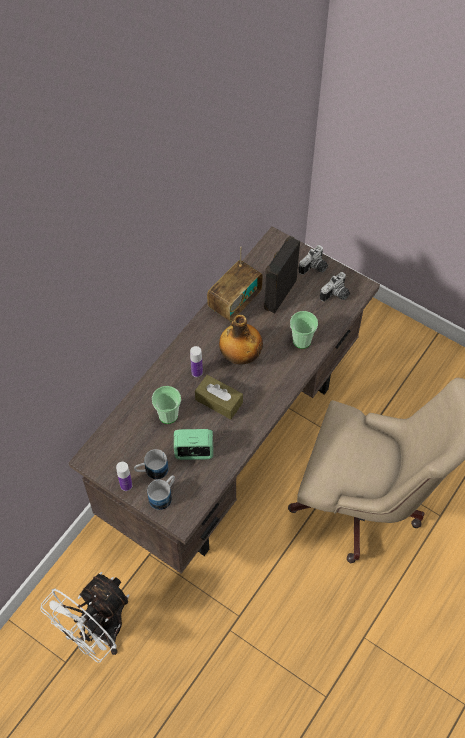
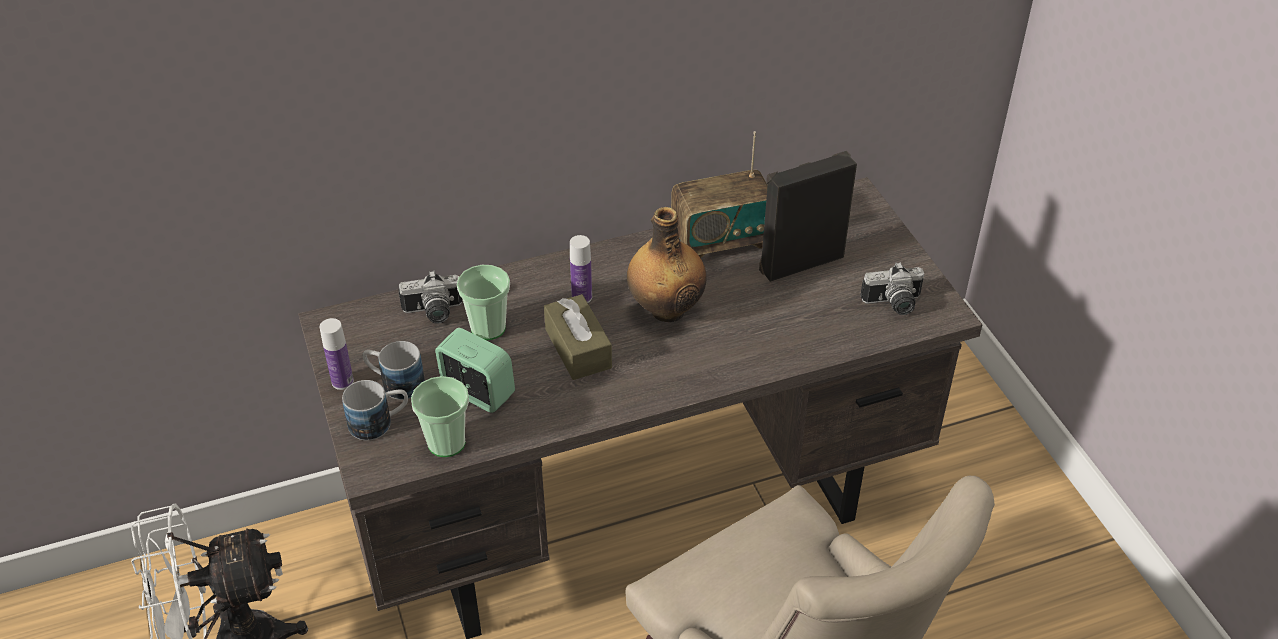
camera: 35 degrees right, 15 degrees down
cup [290,311,318,349] -> cup moved to [411,376,469,457]
camera [298,245,328,275] -> camera moved to [399,270,462,324]

